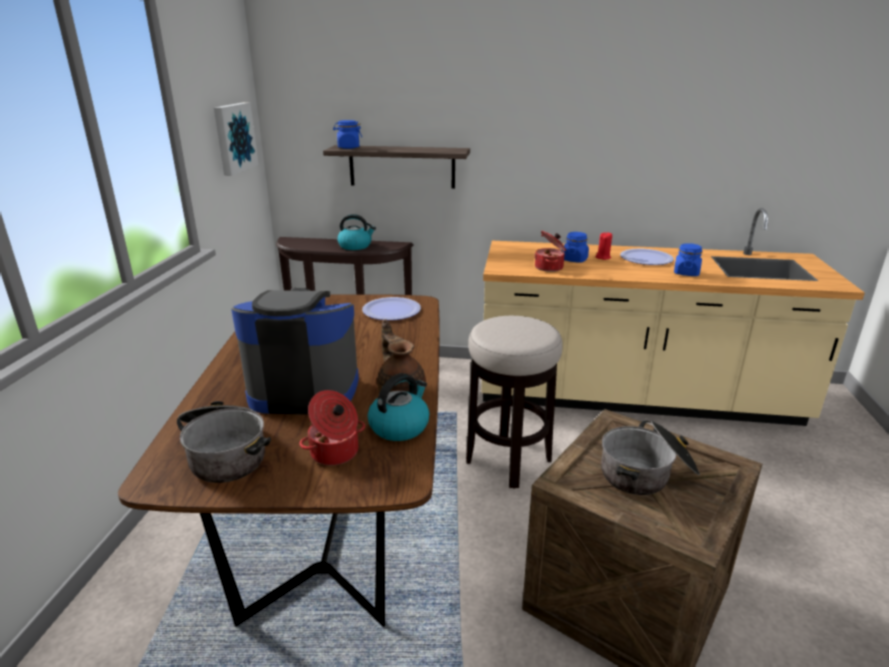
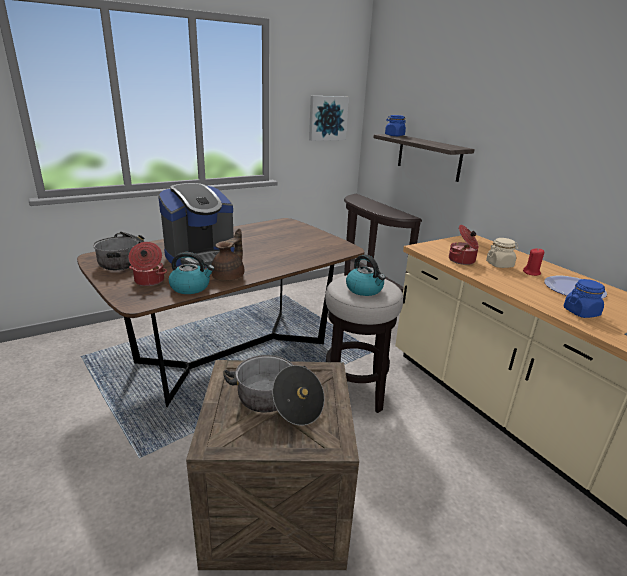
camera: 50 degrees right, 0 degrees up
coffee machine [231,288,359,415] -> coffee machine turned 90 degrees clockwise [158,183,234,268]
kettle [337,214,376,250] -> kettle moved to [346,254,385,296]
plate [362,297,421,320] -> none
blue jar [563,232,589,263] -> beige jar [486,238,519,268]

